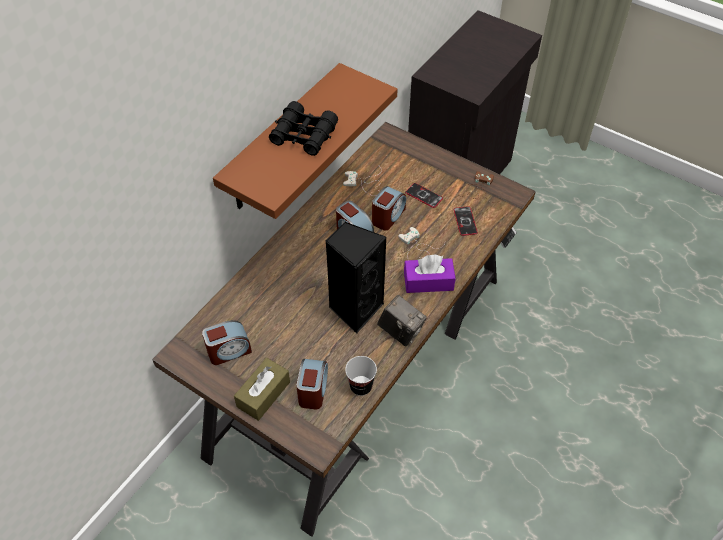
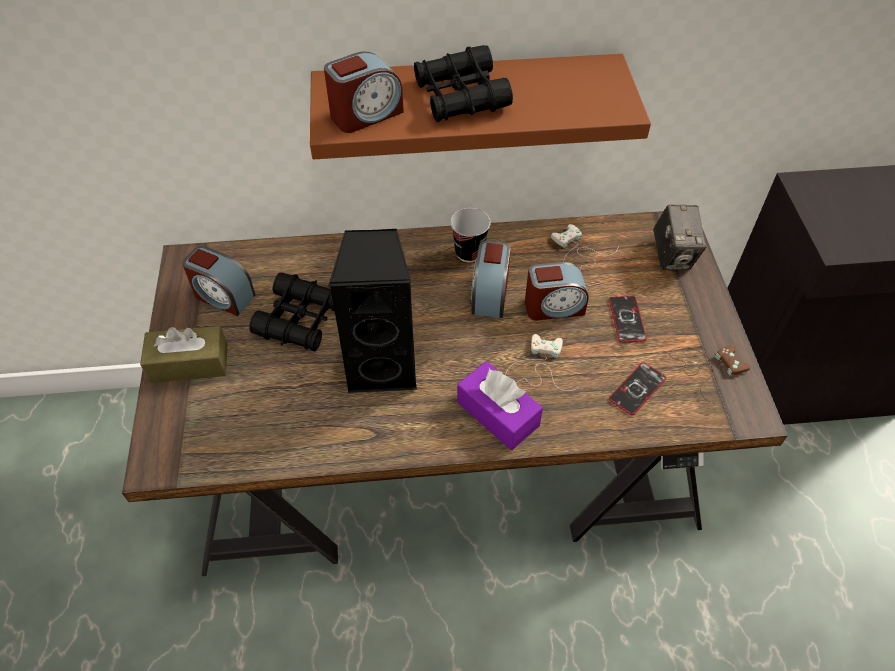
camera: 50 degrees right, 0 degrees up
alarm clock [296,359,328,409] -> alarm clock moved to [324,51,404,133]
cup [345,356,377,396] -> cup moved to [450,208,491,262]
camera [377,295,427,347] -> camera moved to [653,205,707,270]
none -> black binoculars [249,272,335,352]

